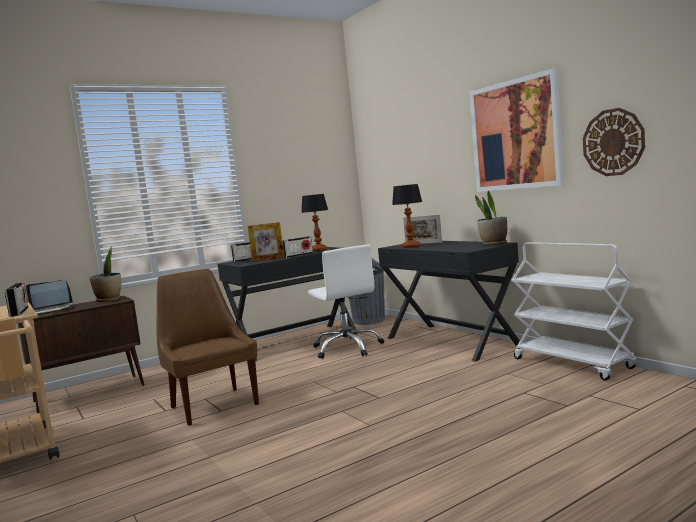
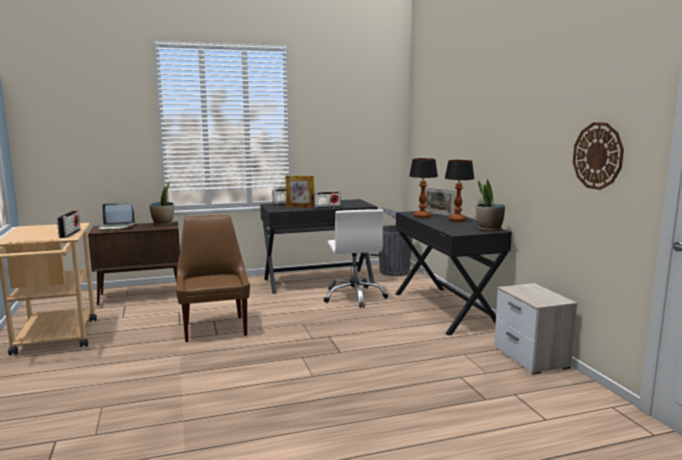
camera: 15 degrees right, 5 degrees up
table lamp [301,194,328,251] -> table lamp moved to [445,160,474,222]
picture [469,68,564,192] -> none
white cart [511,242,637,380] -> nightstand [494,283,577,374]

